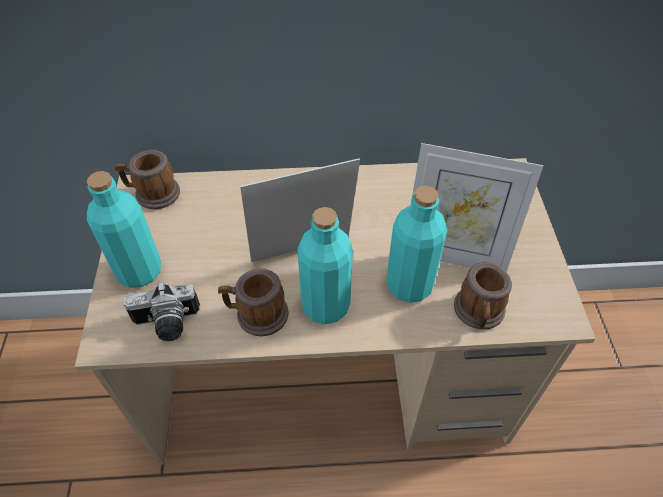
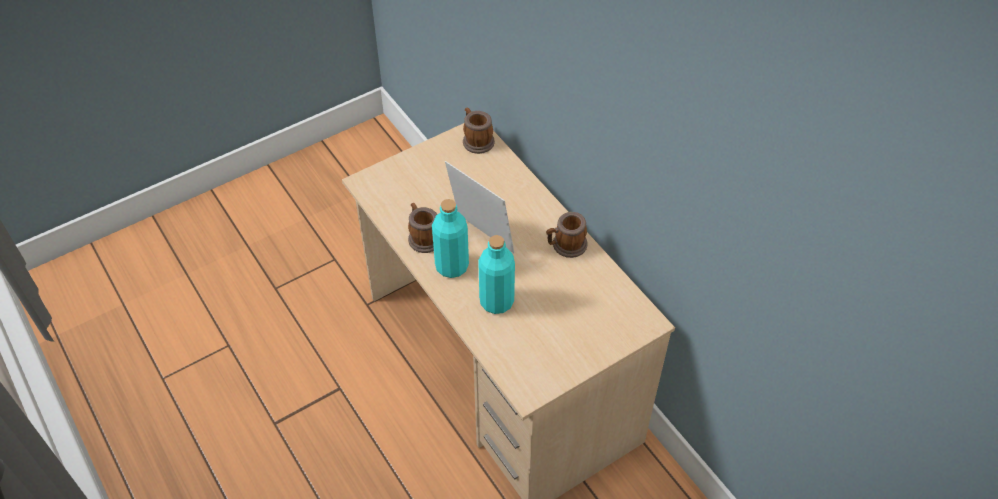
camera: 60 degrees right, 0 degrees up
turquoise bottle [87,171,161,288] -> none
camera [124,282,200,341] -> none
picture frame [411,143,543,272] -> none
mug [454,262,512,330] -> mug moved to [546,212,588,258]

